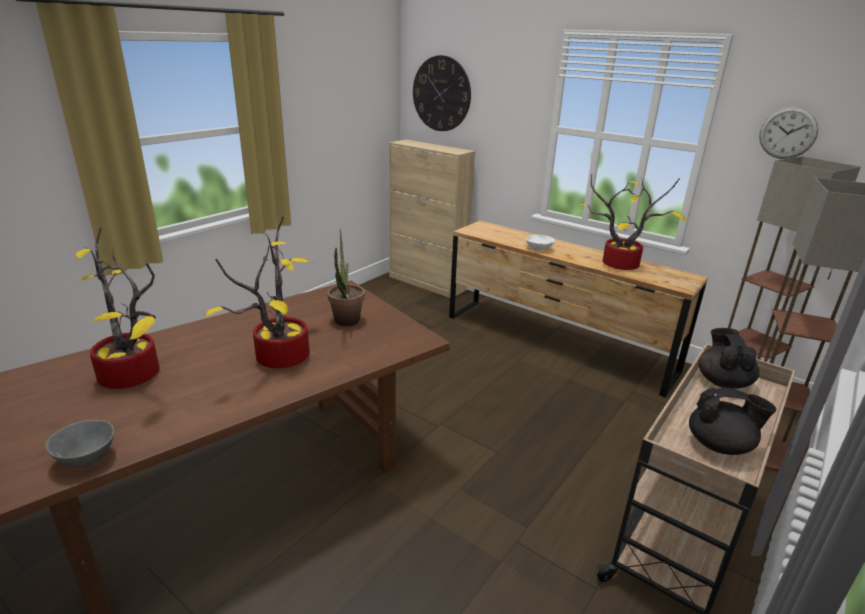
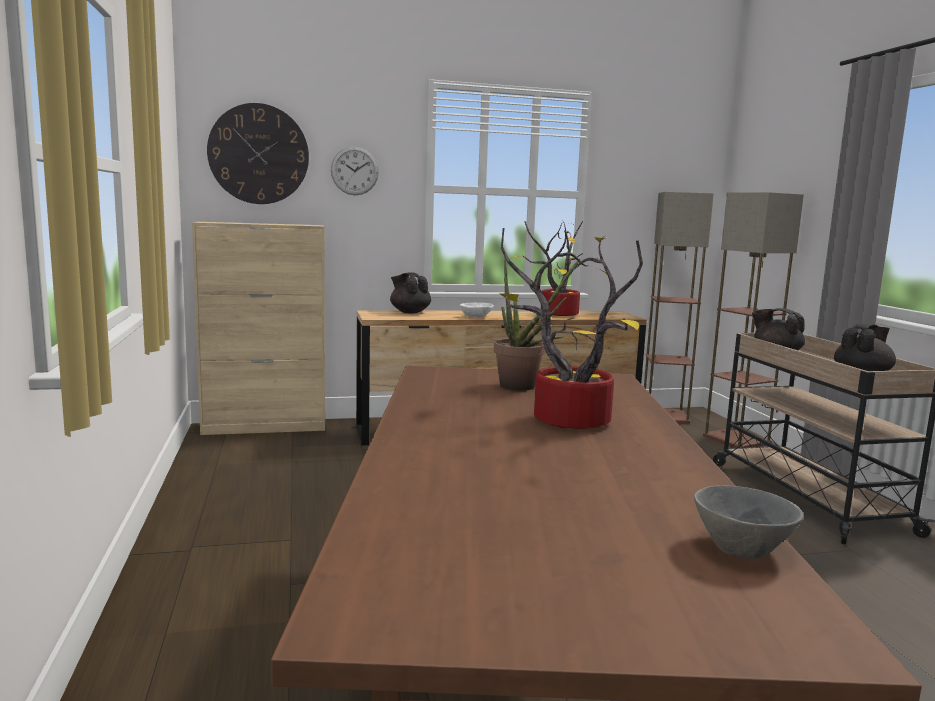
camera: 50 degrees left, 15 degrees down
potted plant [76,228,160,389] -> none
wall clock [759,107,819,159] -> wall clock moved to [331,146,379,195]
none -> black teapot [390,272,431,314]

